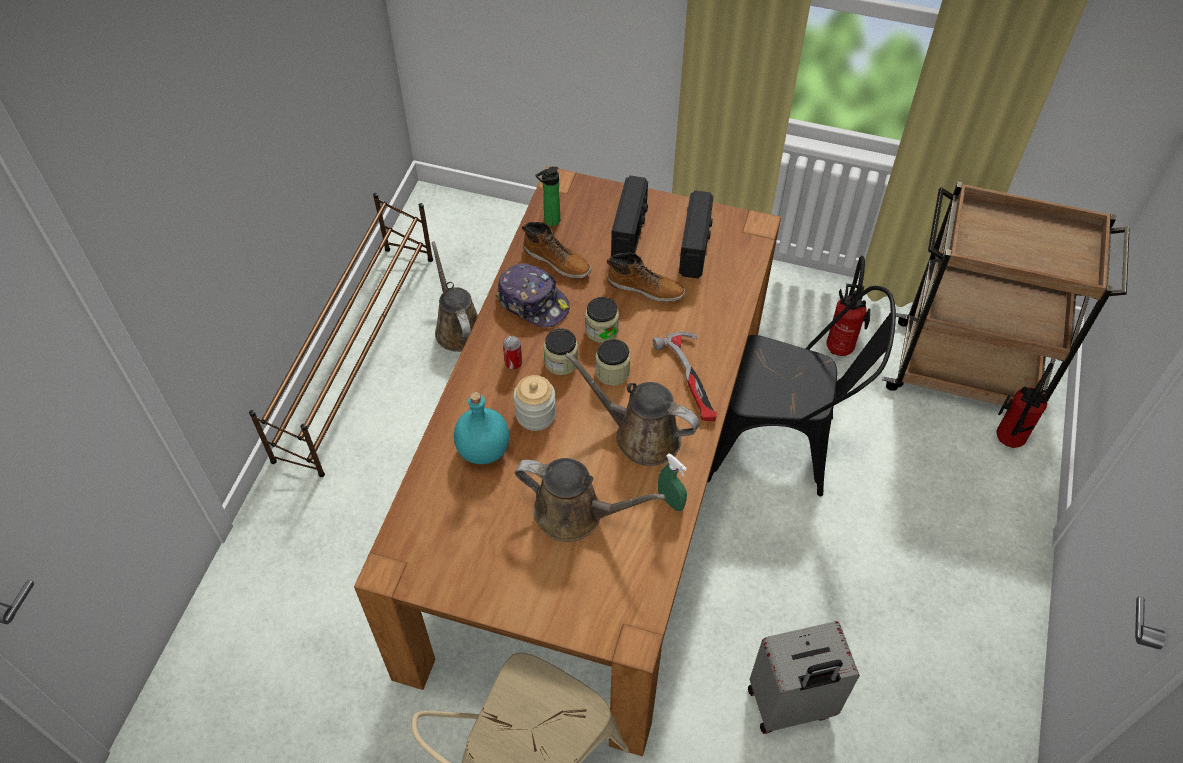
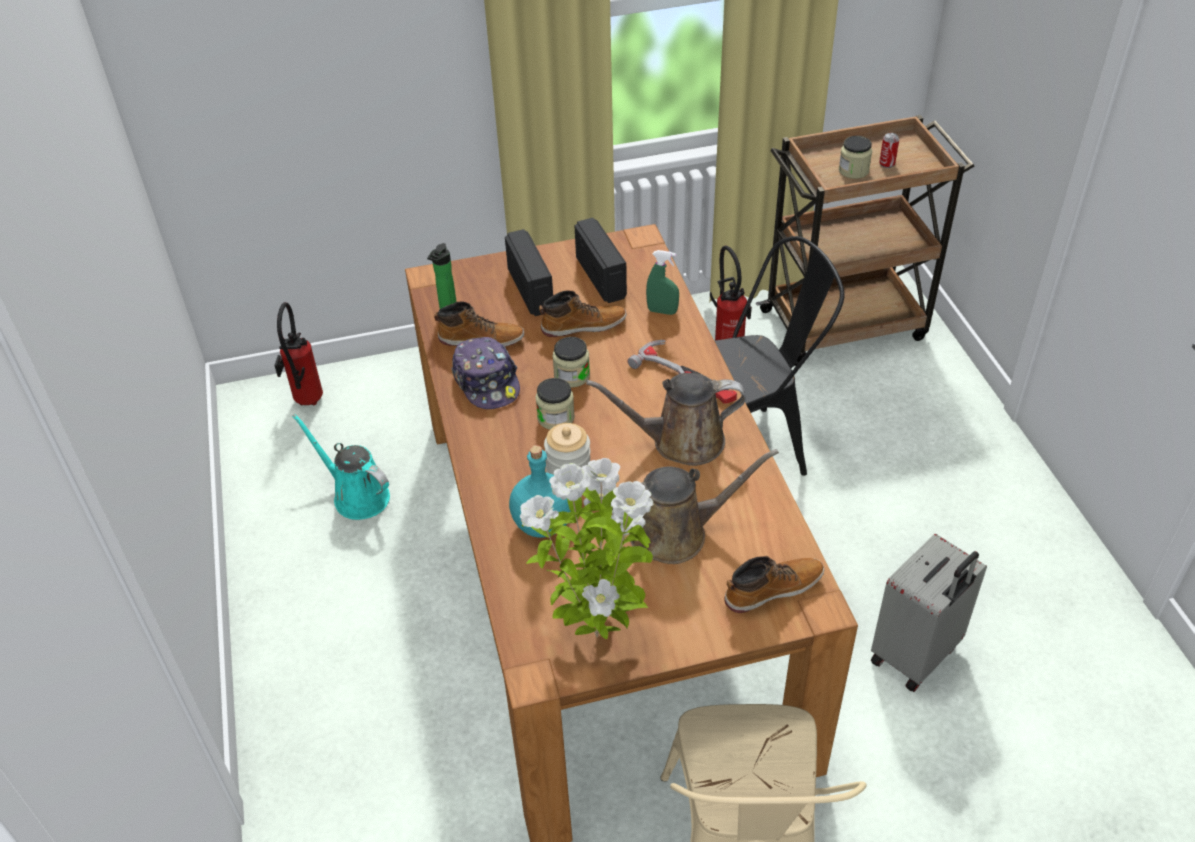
camera: 30 degrees left, 10 degrees down
brown shoe rack [249,193,433,477] -> none
brown watering can [431,241,478,352] -> turquoise watering can [292,414,390,520]
cap [496,263,570,327] -> cap turned 60 degrees clockwise [451,337,520,409]
can [503,336,522,369] -> can moved to [879,133,899,168]
jar [596,339,630,386] -> jar moved to [839,136,872,179]
green spray bottle [658,453,687,511] -> green spray bottle moved to [646,250,679,315]
fire extinguisher [997,363,1053,448] -> fire extinguisher moved to [274,302,323,406]
none -> potted plant [520,458,654,639]
none -> boot [725,556,824,613]

